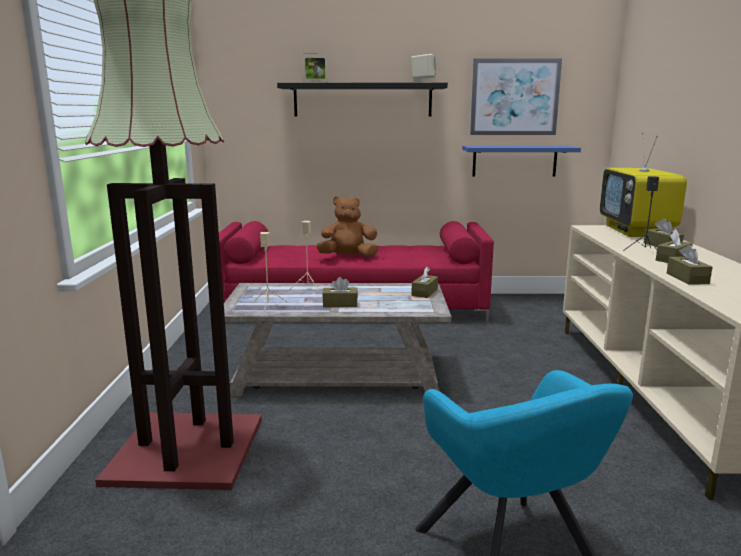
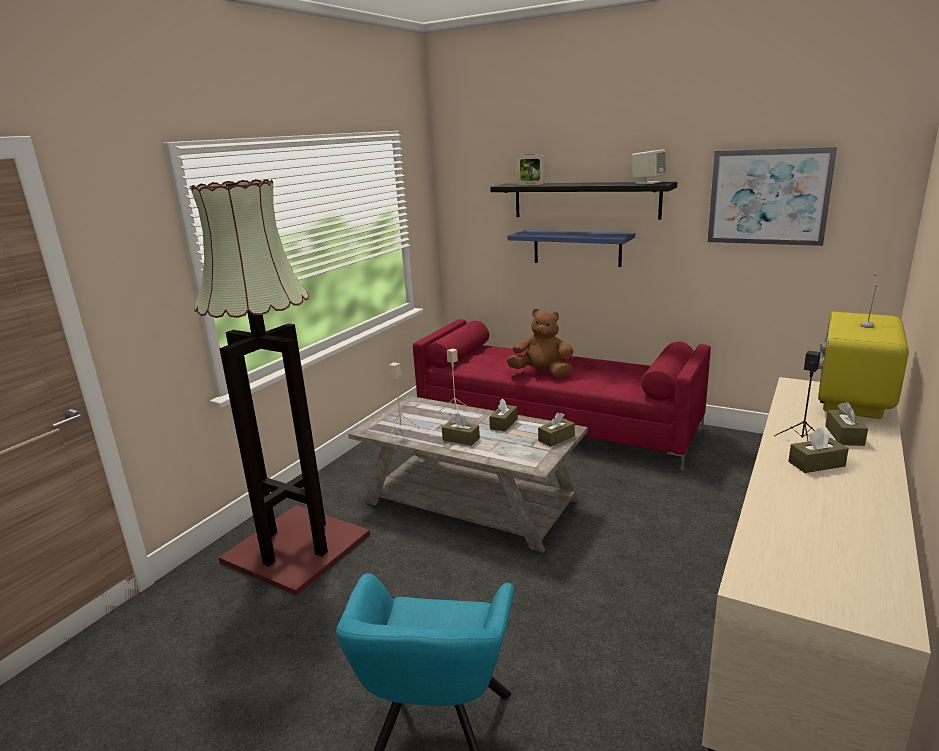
camera: 30 degrees right, 5 degrees up
blue shelf [462,146,581,177] -> blue shelf moved to [507,230,635,267]
brown tissue box [667,245,712,285] -> brown tissue box moved to [489,399,518,432]

